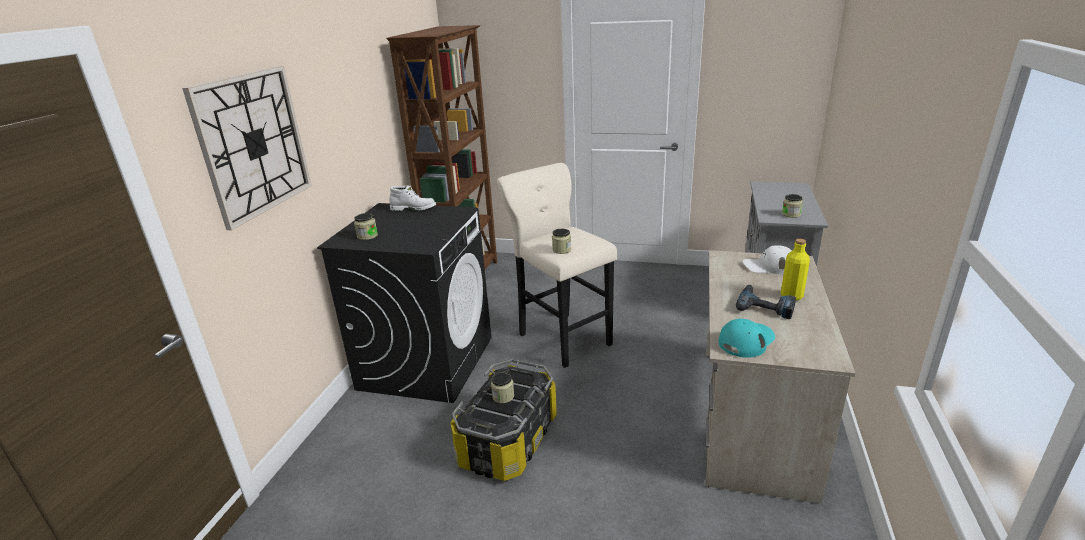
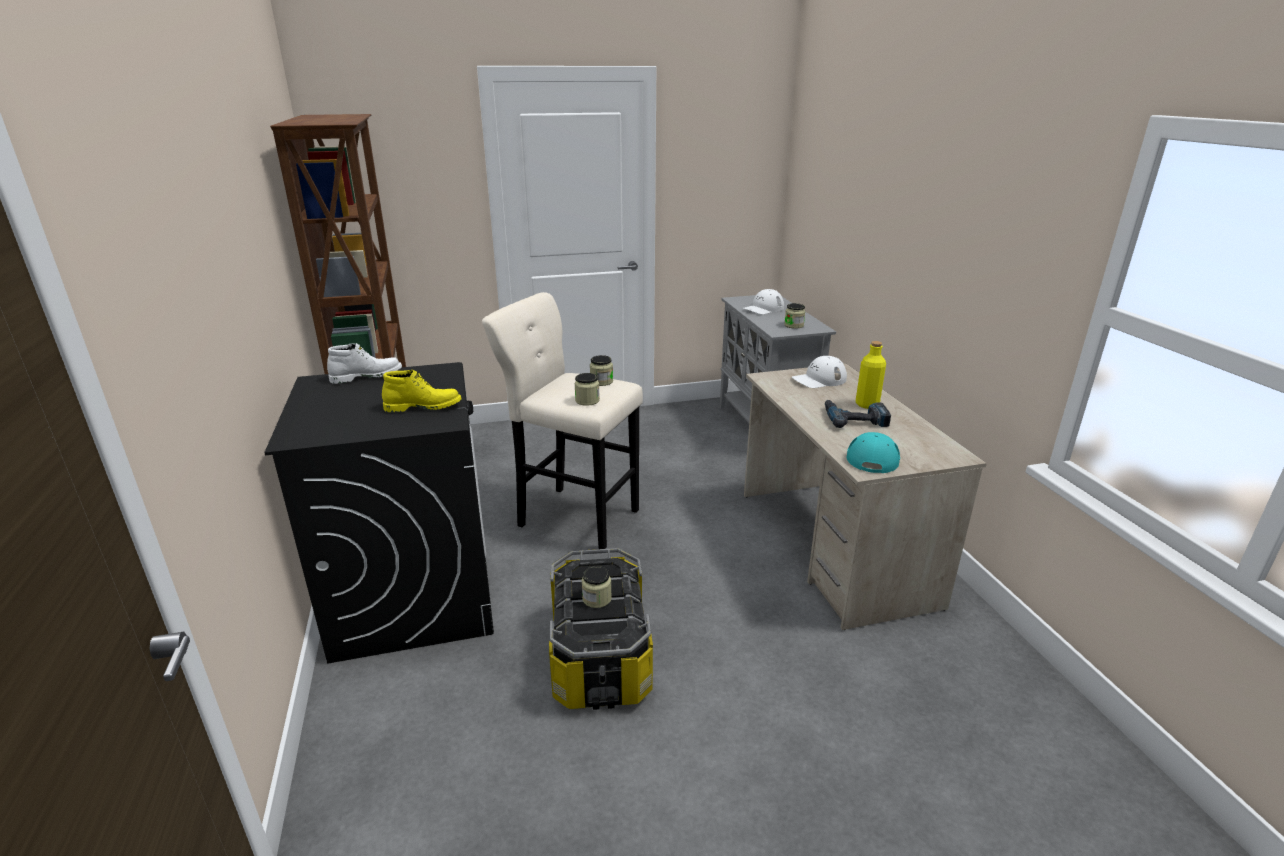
camera: 30 degrees left, 0 degrees up
wall clock [182,66,312,230] -> none
jar [354,213,378,240] -> jar moved to [590,355,613,386]
none -> yellow boot [382,370,462,412]
none -> white cap [743,289,784,314]

